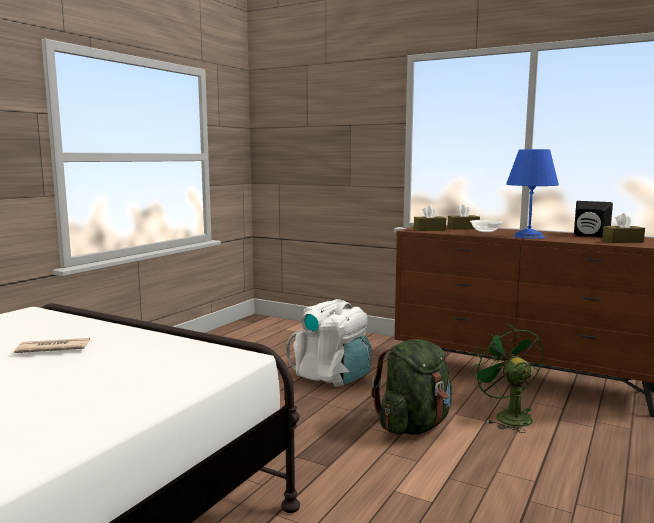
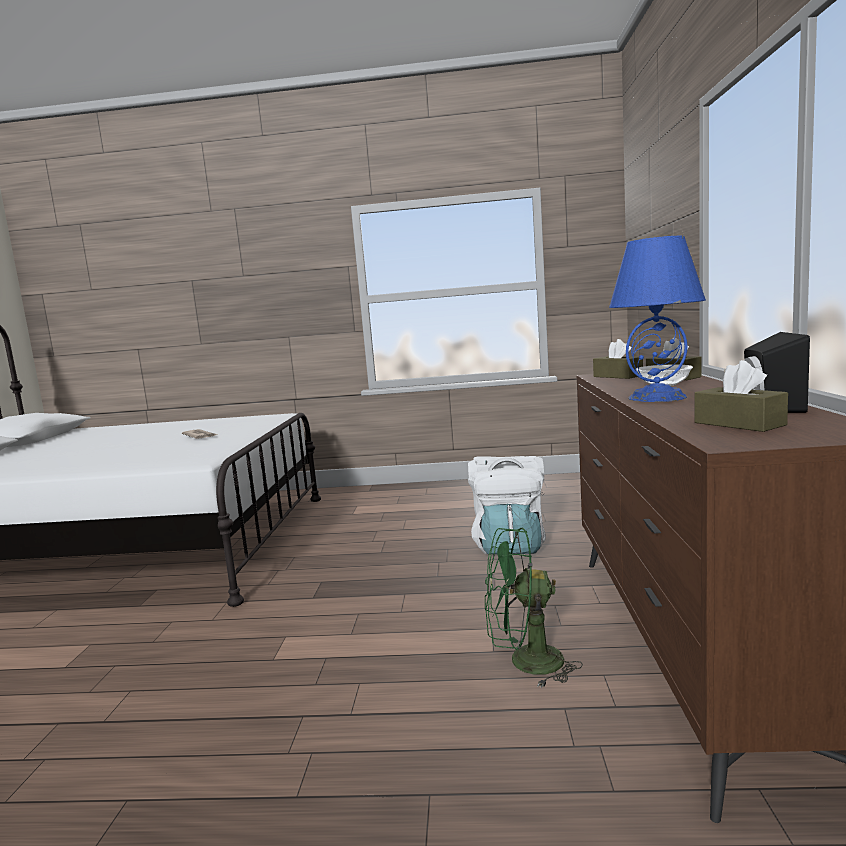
camera: 65 degrees right, 0 degrees up
green backpack [372,339,452,435] -> none
green fan [470,325,544,433] -> green fan turned 135 degrees counterclockwise [485,527,583,688]

